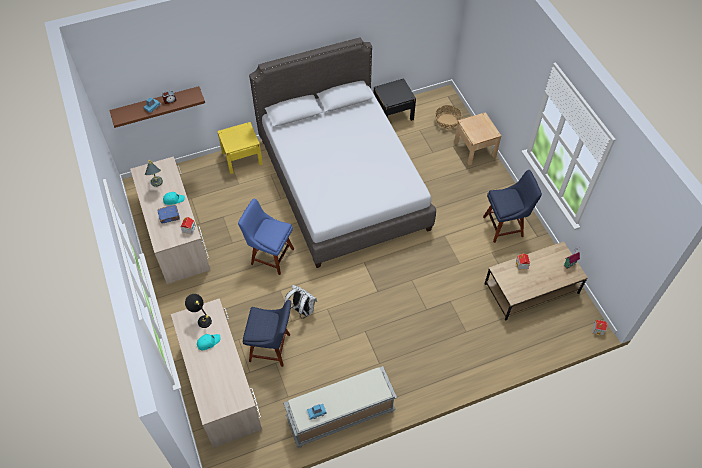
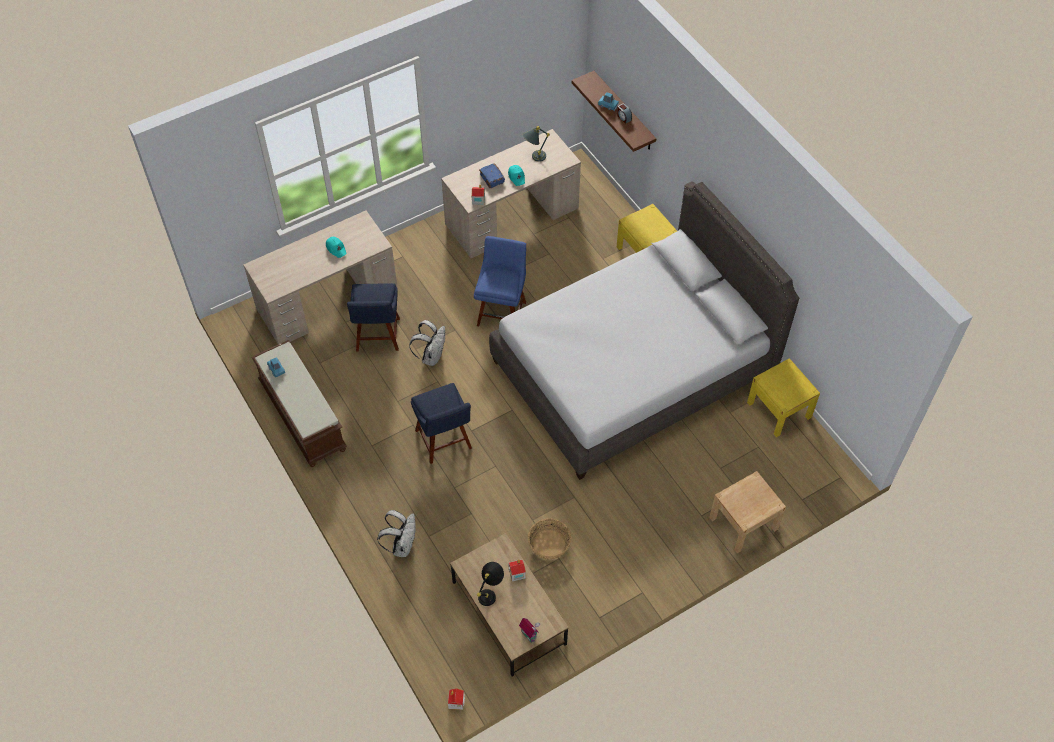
camera: 80 degrees right, 0 degrees up
black table lamp [185,294,212,328] -> black table lamp moved to [477,562,504,606]
grey bench [283,366,397,448] -> brown bench [252,340,347,467]
black nightstand [374,78,416,121] -> yellow nightstand [747,358,820,437]
basket [435,105,462,129] -> basket moved to [528,518,571,560]
blue chair [483,170,542,243] -> blue chair moved to [411,383,472,464]
none -> white backpack [377,510,416,557]

